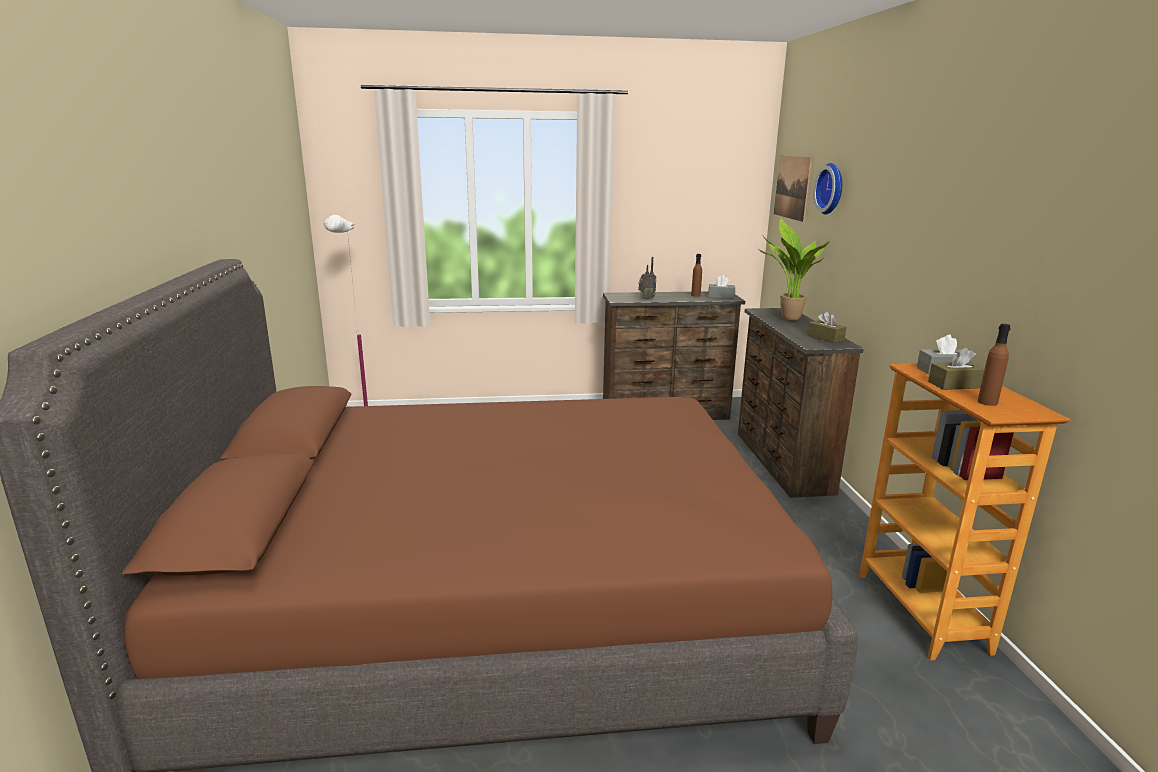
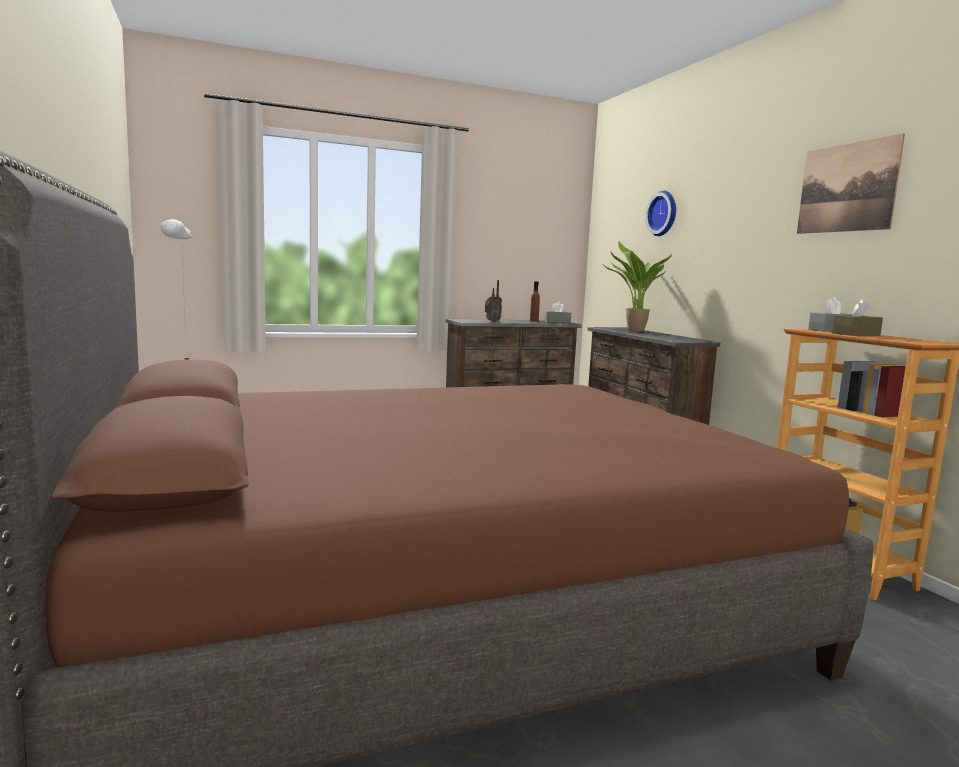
camera: 15 degrees left, 10 degrees down
picture [774,155,812,222] -> picture moved to [797,134,905,234]
brown tissue box [808,311,847,343] -> none
brown bottle [977,324,1011,406] -> none

